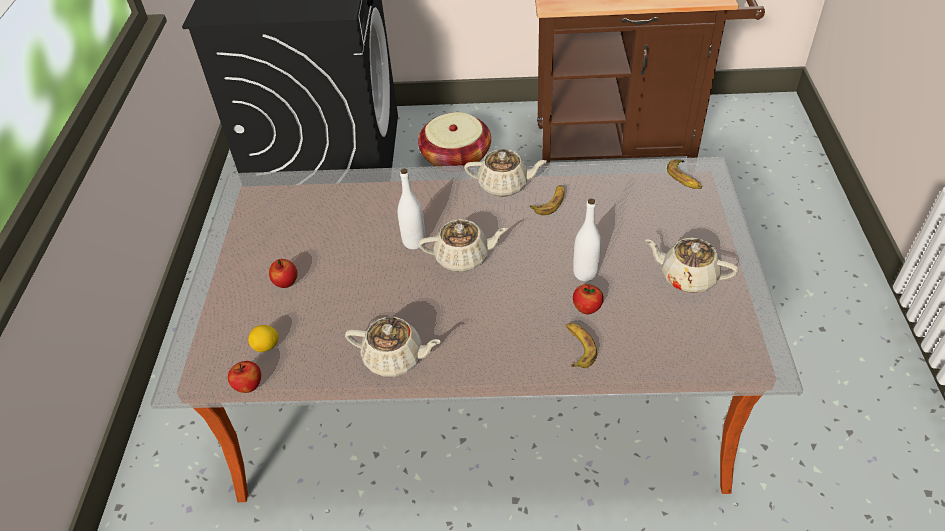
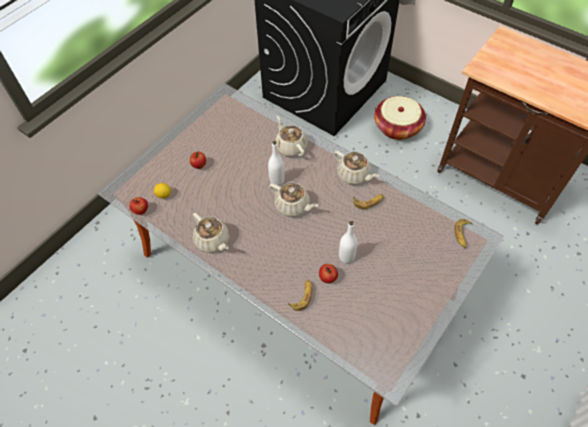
camera: 35 degrees right, 10 degrees up
beige teapot [645,238,738,293] -> beige teapot moved to [275,116,308,157]

